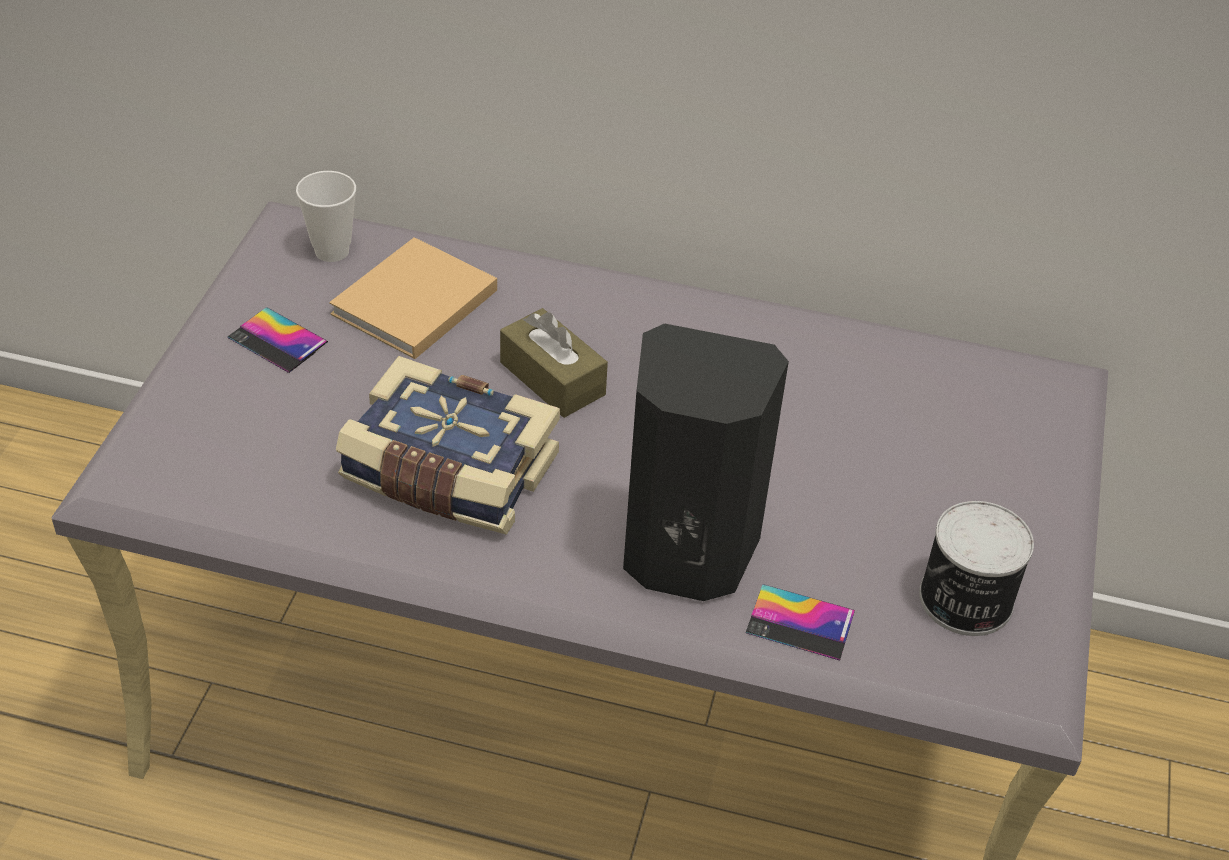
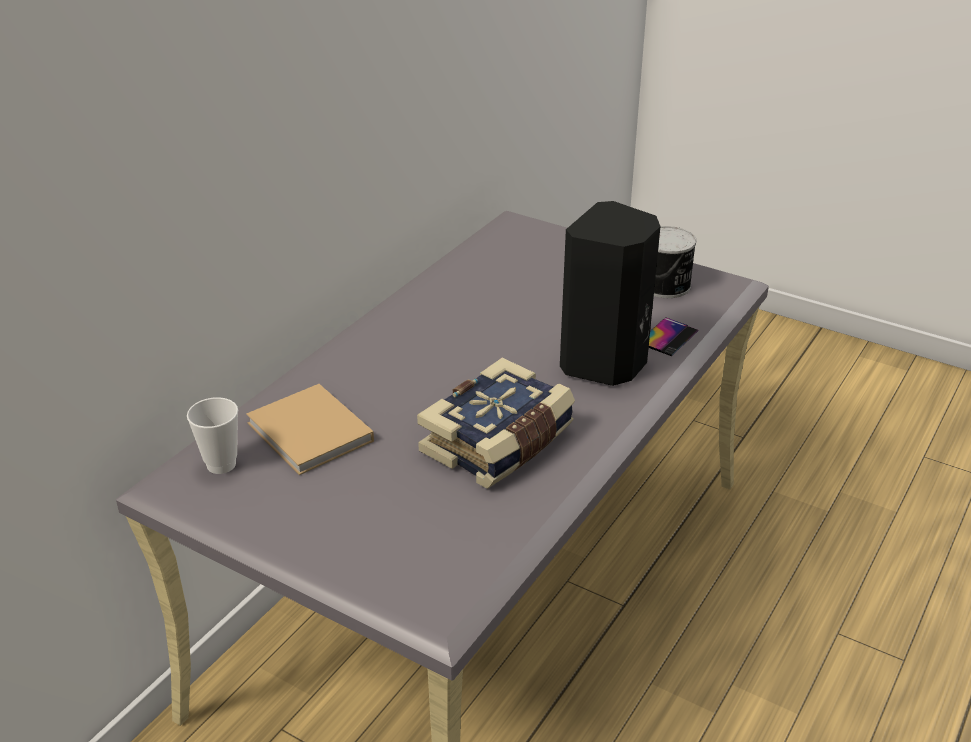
camera: 70 degrees left, 10 degrees down
phone [227,307,328,373] -> none
brown tissue box [500,308,608,418] -> none

